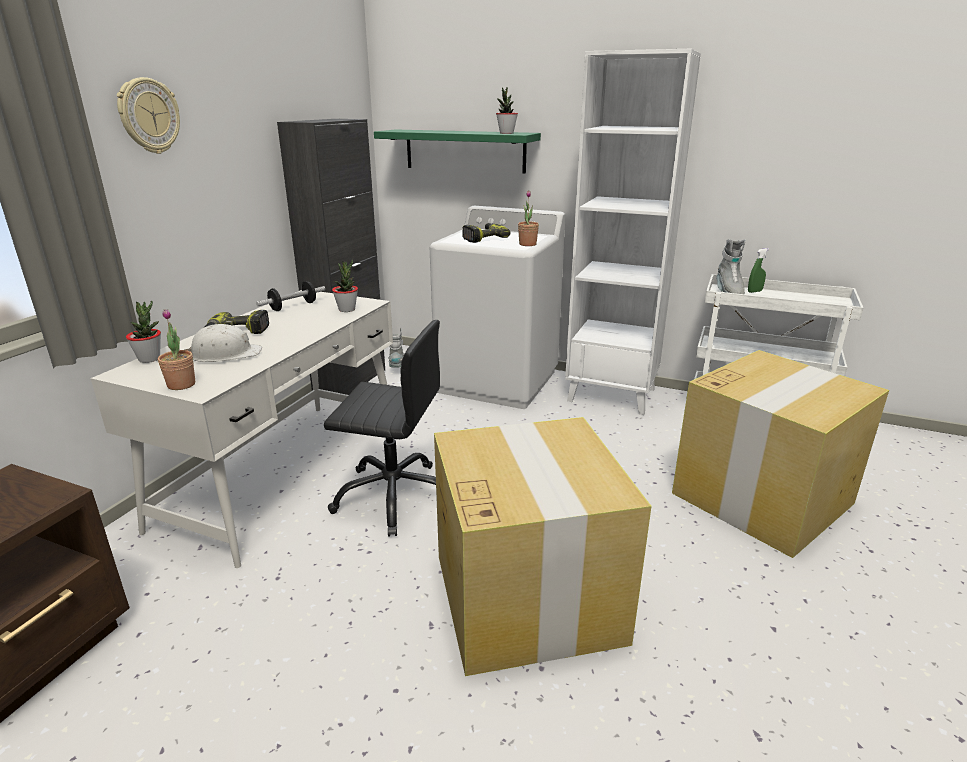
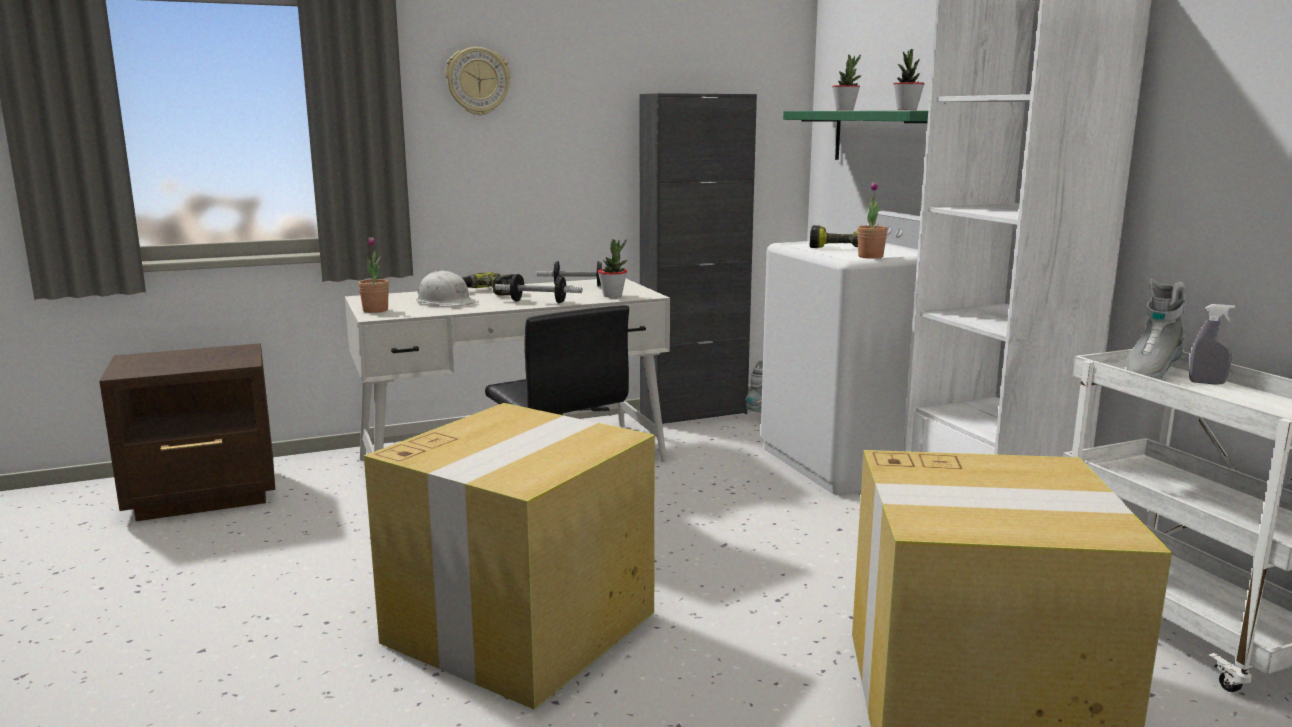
camera: 45 degrees right, 10 degrees down
potted plant [126,301,161,363] -> potted plant moved to [832,54,861,111]
green spray bottle [748,248,769,293] -> grey spray bottle [1189,304,1235,385]
none -> dumbbell [495,274,582,303]

